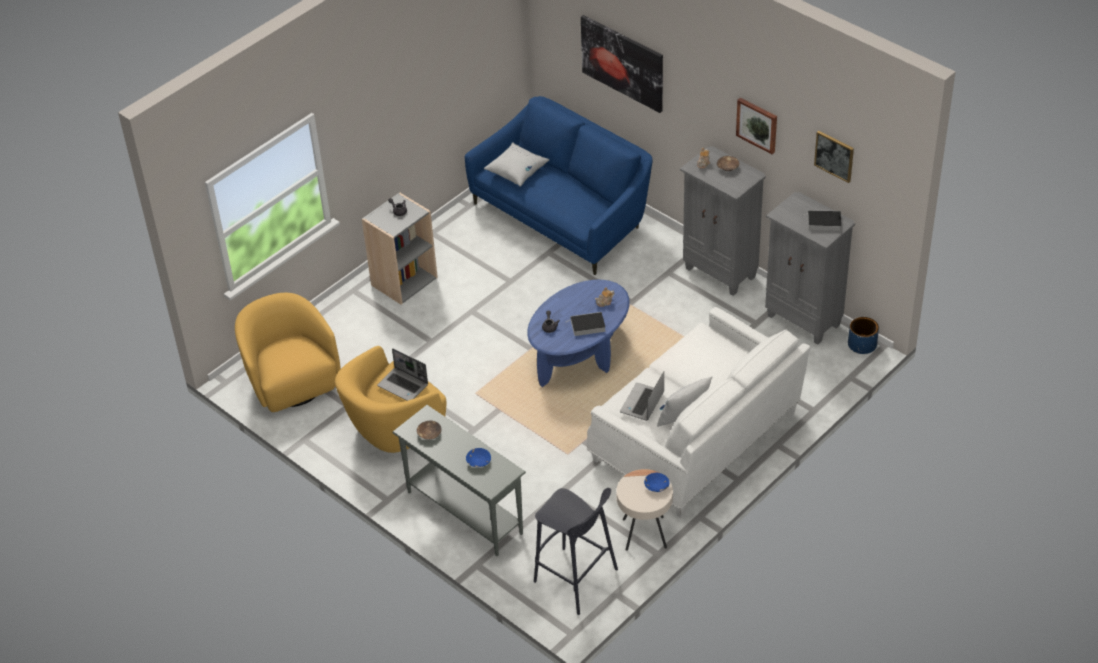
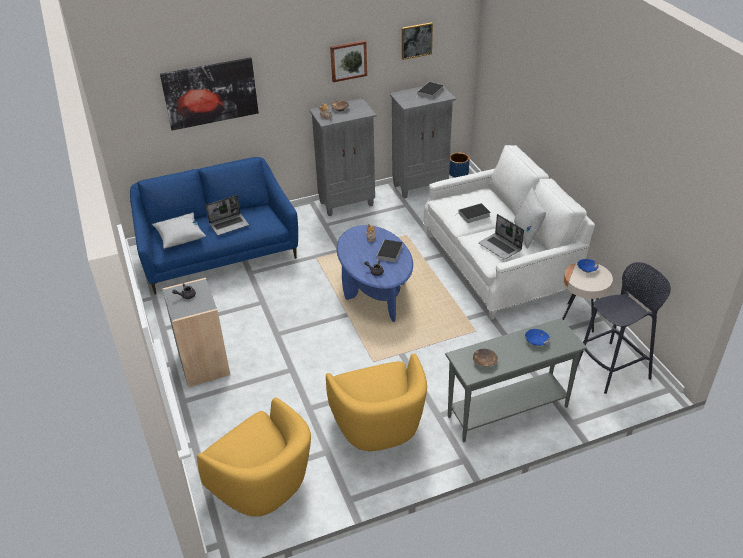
camera: 65 degrees left, 5 degrees down
yellow armchair [235,293,341,412] -> yellow armchair turned 135 degrees counterclockwise [197,398,311,517]
laptop [377,348,428,401] -> laptop moved to [206,195,249,235]
none -> book [456,203,491,223]

